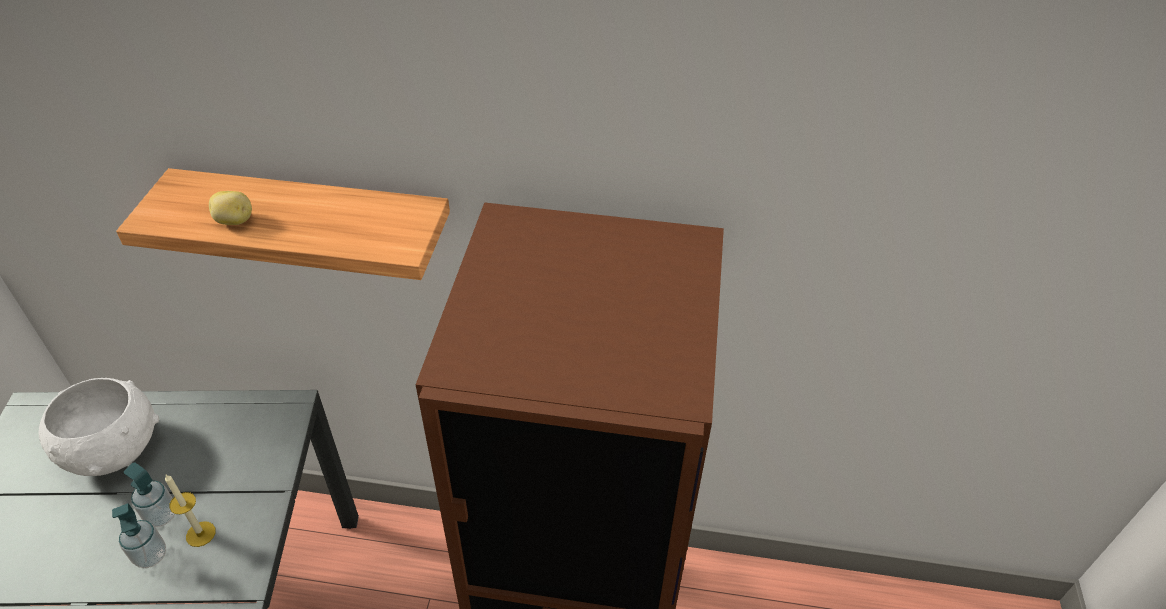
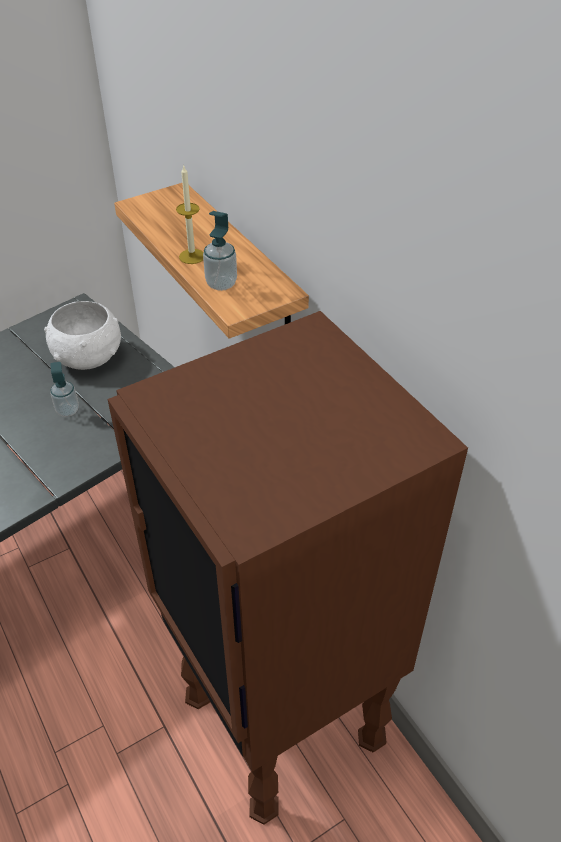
camera: 50 degrees right, 0 degrees up
soap dispenser [112,503,166,568] -> soap dispenser moved to [203,211,237,291]
candle [165,475,216,547] -> candle moved to [176,166,203,264]
potato [209,191,252,225] -> none

